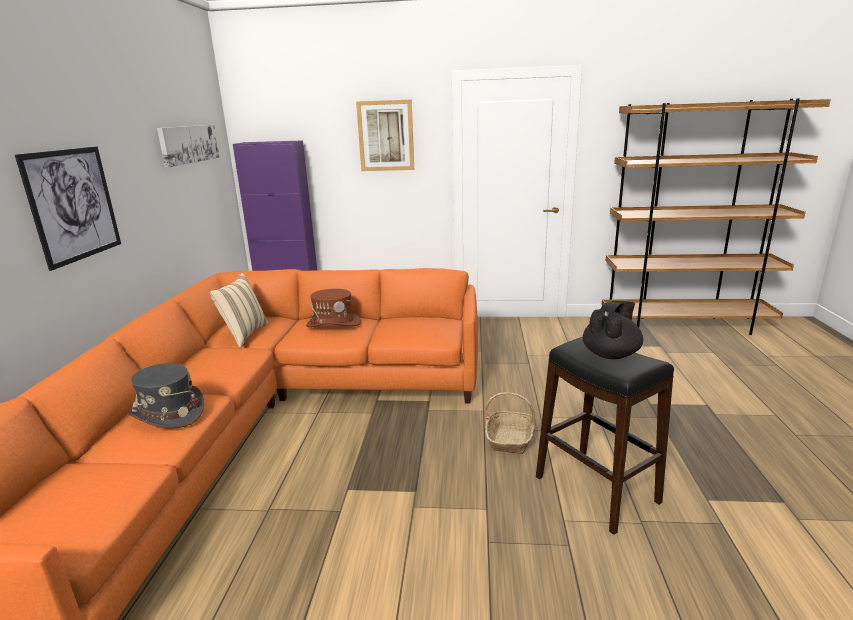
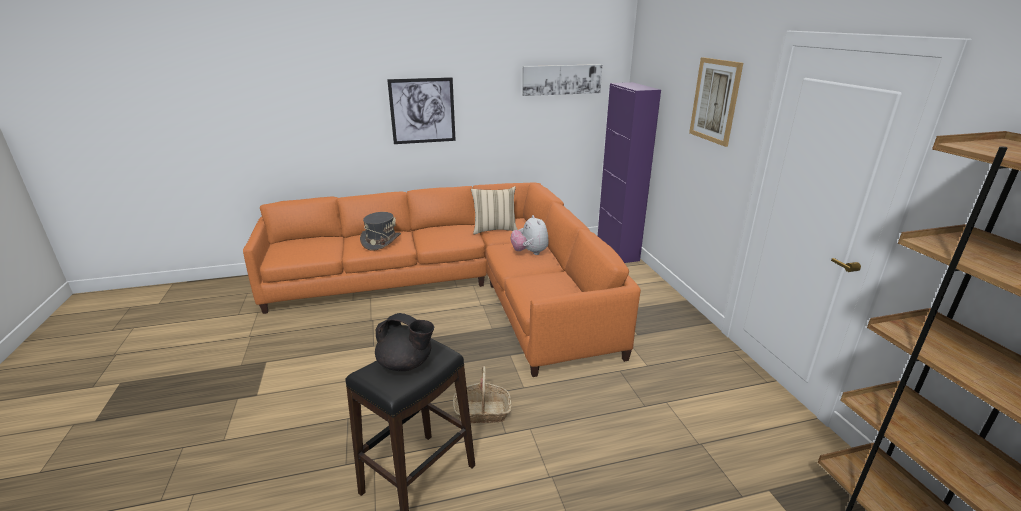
camera: 70 degrees right, 5 degrees up
brown hat [306,289,361,327] -> plush toy [511,215,549,255]

